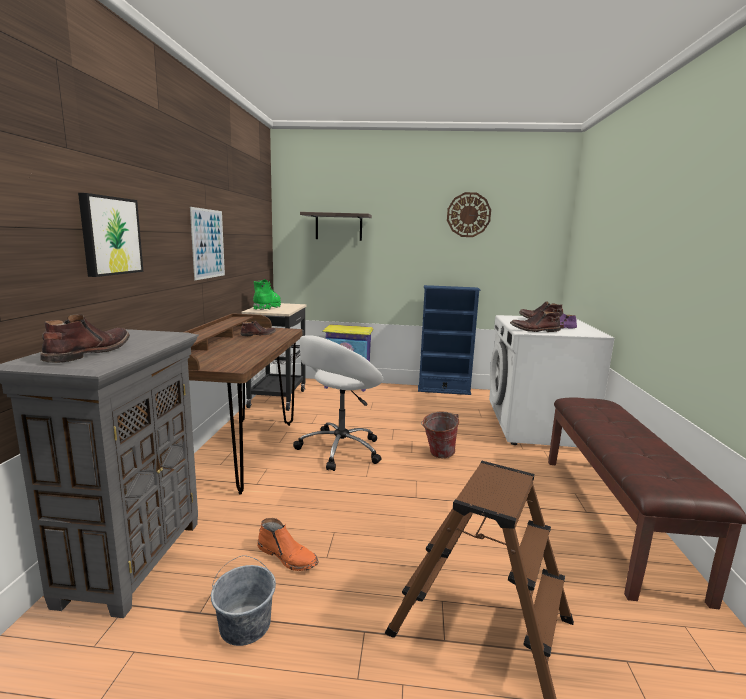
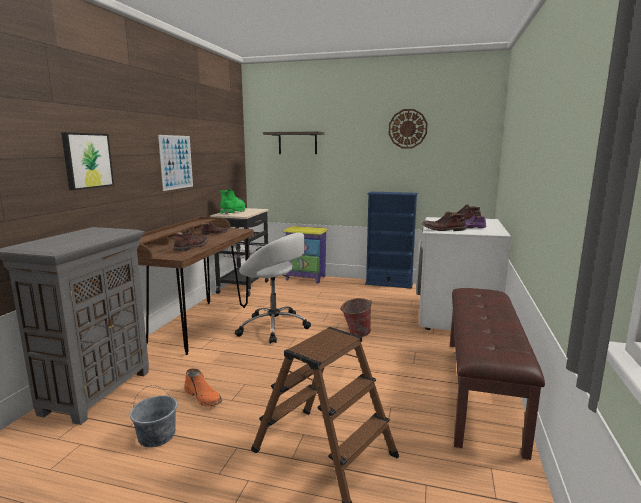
camera: 10 degrees right, 0 degrees up
brown boot [40,314,130,363] -> brown boot moved to [173,229,209,252]
white office chair [293,335,383,471] -> white office chair turned 105 degrees counterclockwise [235,233,311,344]

